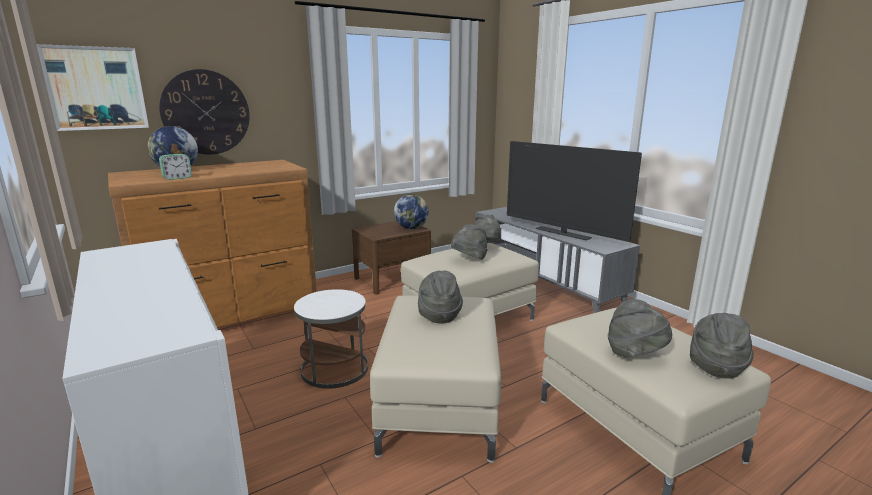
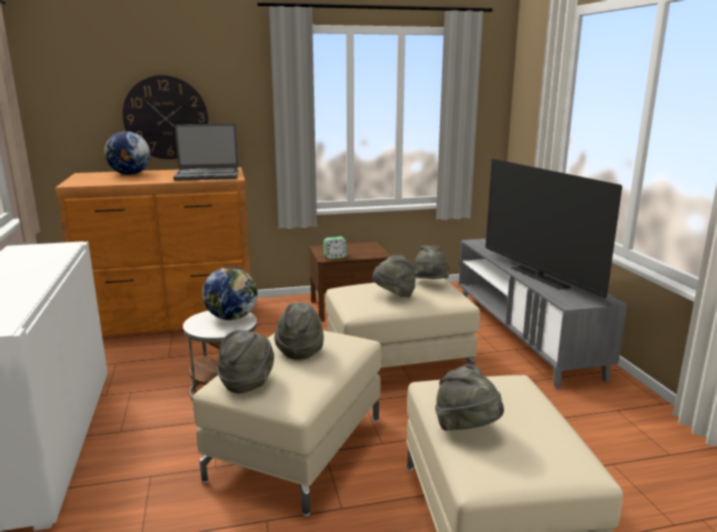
camera: 20 degrees right, 0 degrees up
picture [36,44,149,131] -> none
alarm clock [159,154,192,180] -> alarm clock moved to [324,237,347,259]
globe [394,194,429,229] -> globe moved to [202,267,258,320]
grey hat [690,313,754,379] -> grey hat moved to [217,330,274,393]
none -> laptop [173,124,239,181]

